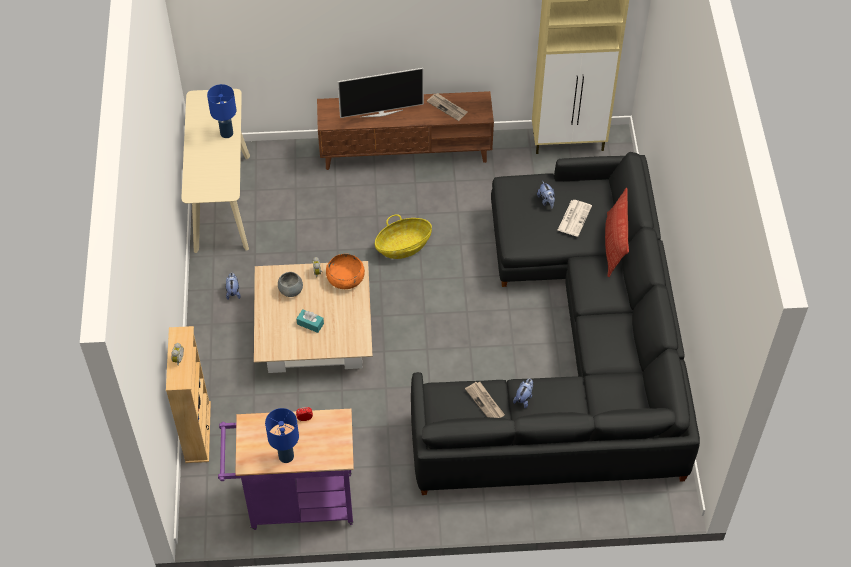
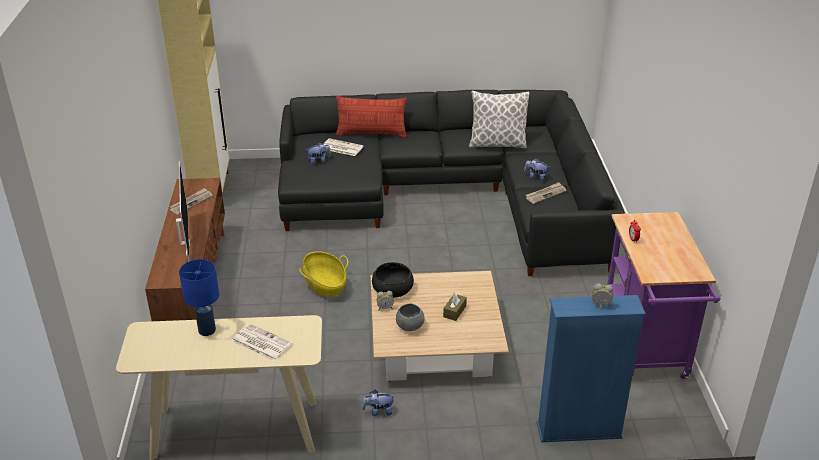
camera: 90 degrees left, 20 degrees down
beige bookcase [166,326,211,463] -> blue bookcase [537,295,646,442]
blue table lamp [265,408,299,463] -> none
turquoise tissue box [296,309,324,333] -> brown tissue box [443,293,467,321]
orange bowl [326,254,365,289] -> black bowl [372,262,414,298]
none -> newspaper [231,323,293,361]
none -> pillow [469,91,530,149]

